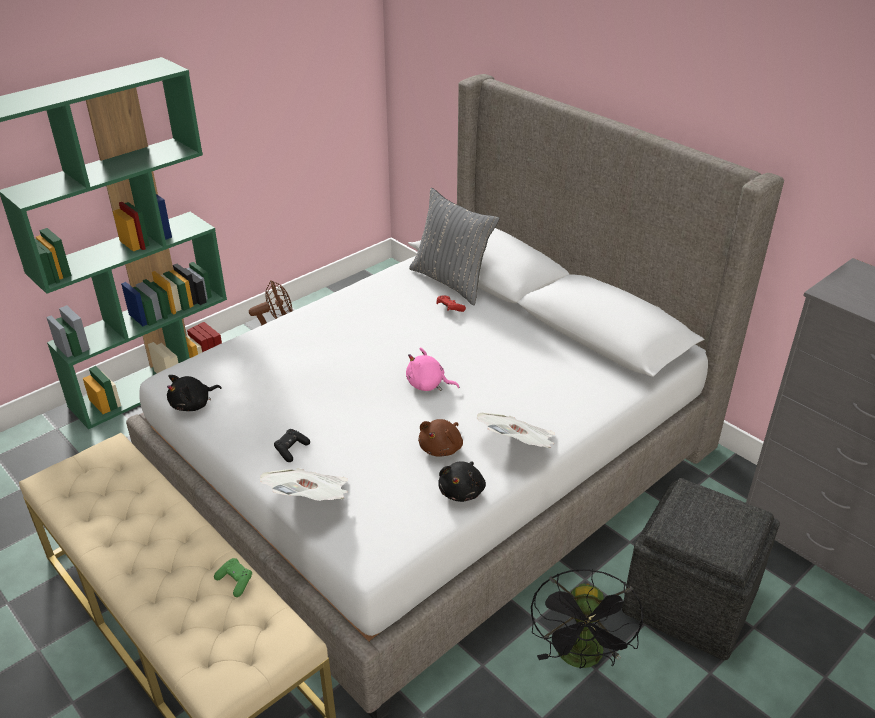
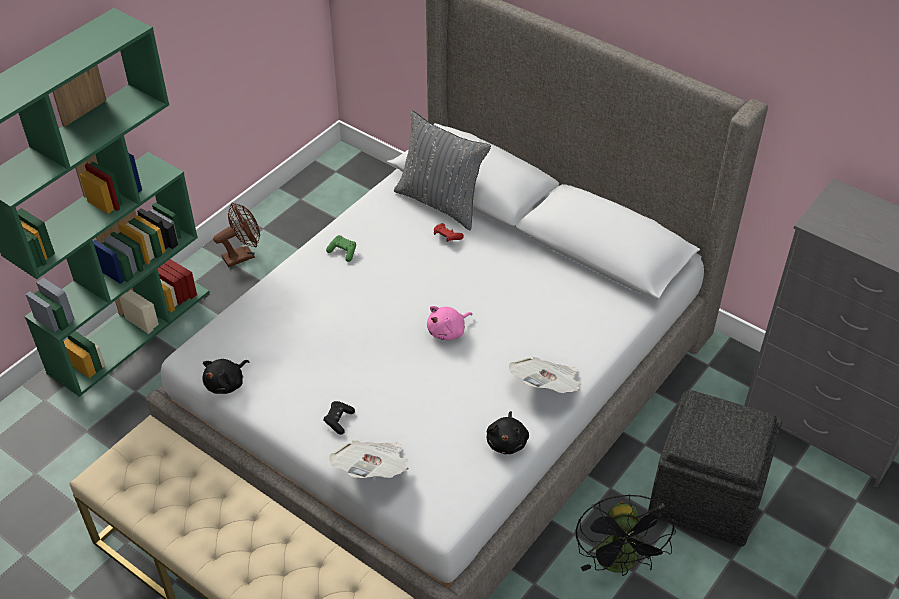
camera: 10 degrees left, 10 degrees up
green game controller [214,558,253,597] -> green game controller moved to [326,235,356,262]
pink plush toy [406,347,459,391] -> pink plush toy turned 45 degrees counterclockwise [427,306,472,340]
brown plush toy [418,419,463,457] -> none

